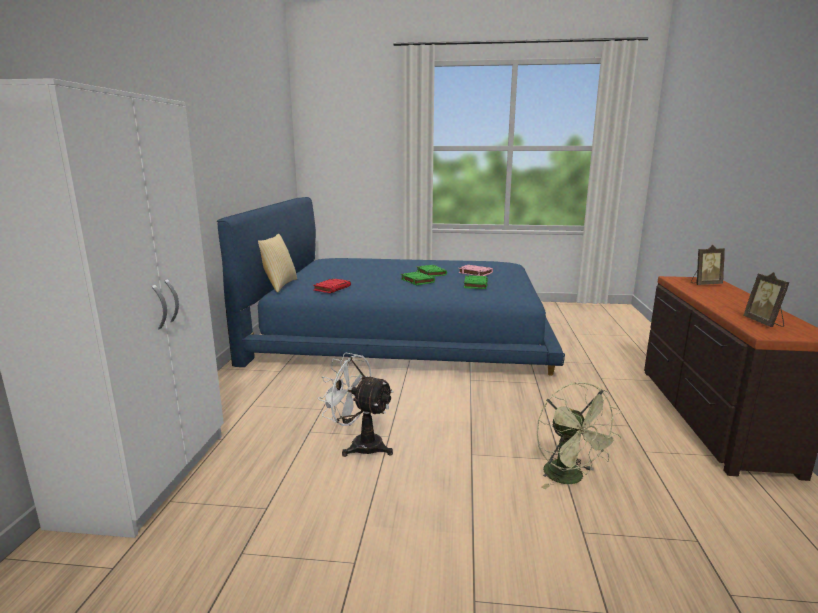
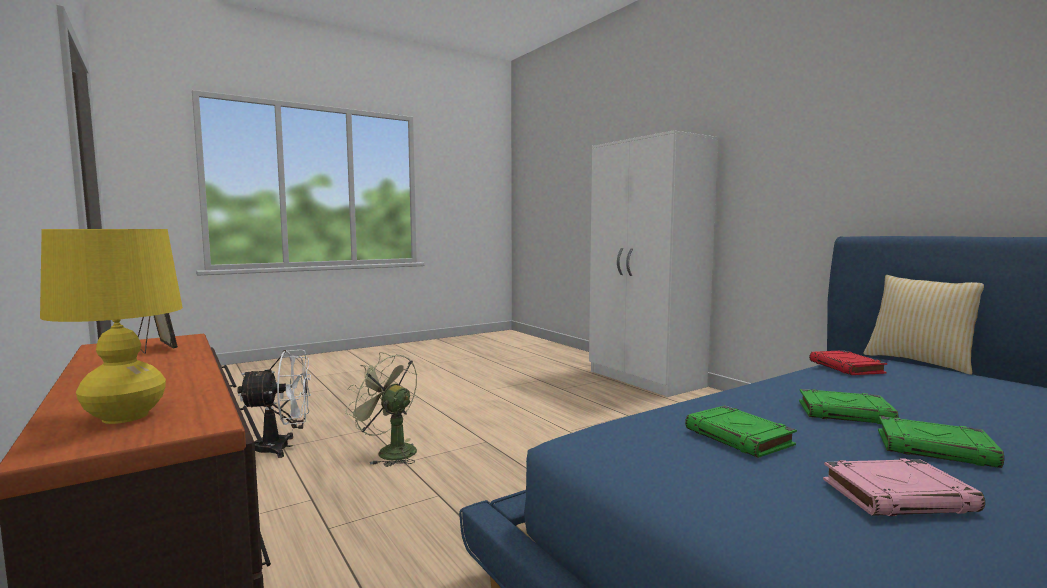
camera: 140 degrees right, 10 degrees down
white fan [318,352,394,457] -> white fan moved to [237,350,311,458]
picture frame [691,245,725,285] -> yellow table lamp [40,229,183,424]

